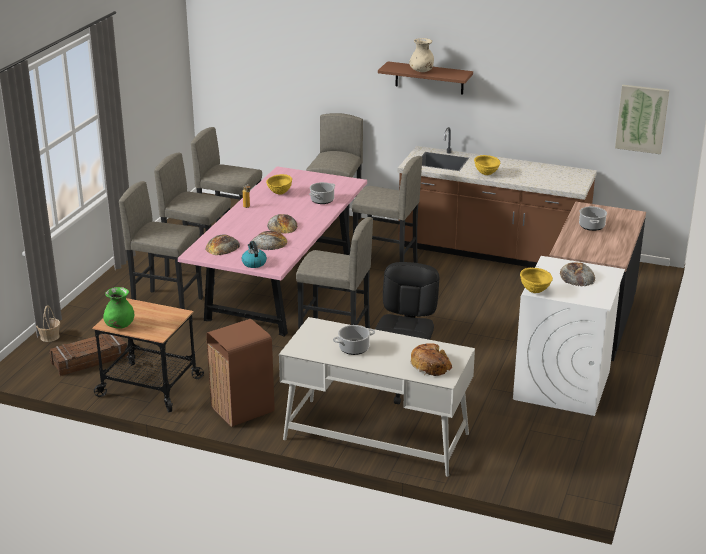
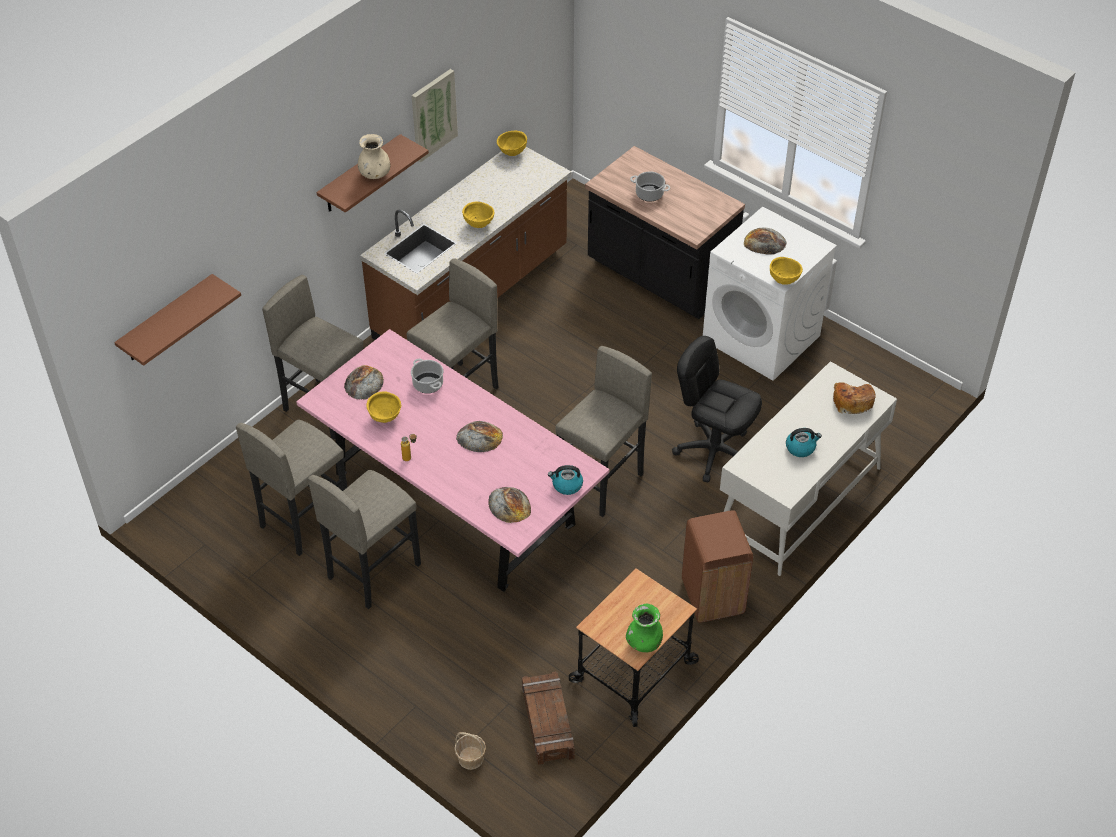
camera: 70 degrees left, 20 degrees up
grey stool [119,181,203,309] -> none
bread [252,231,287,250] -> bread moved to [344,365,384,400]
cooking pot [333,325,375,355] -> kettle [786,428,822,457]
picture [615,85,669,154] -> picture moved to [412,69,458,162]
none -> brown shelf [114,274,241,366]
none -> yellow bowl [497,131,527,156]

